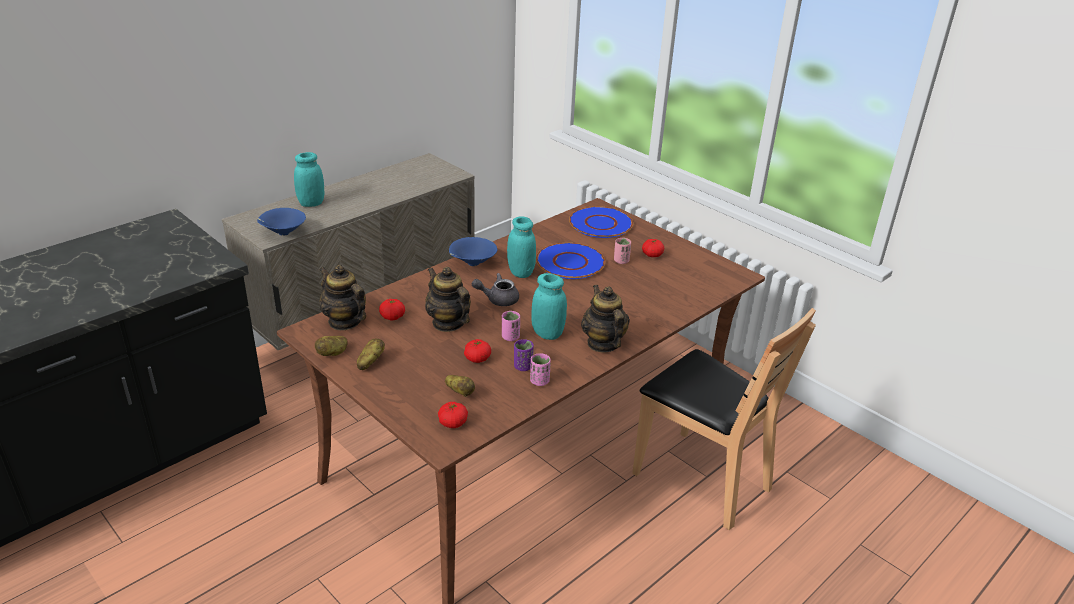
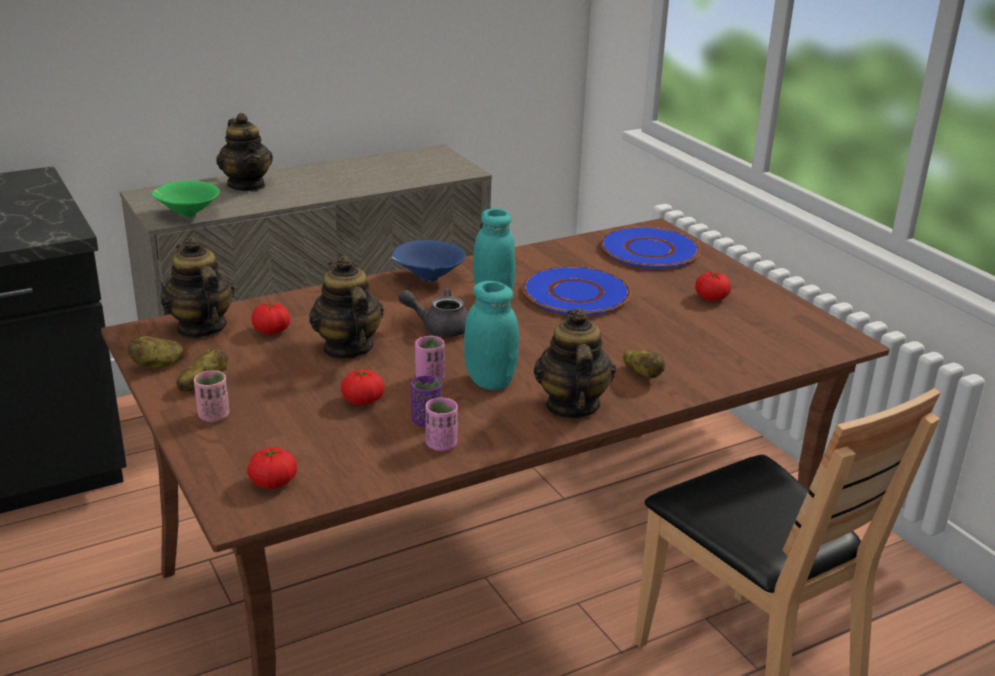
camera: 15 degrees right, 5 degrees down
blue bowl [257,208,306,236] -> green bowl [151,180,220,217]
turquoise jar [294,152,324,207] -> teapot [216,113,273,191]
potato [445,375,475,397] -> potato moved to [623,350,665,379]
pink cup [614,238,631,264] -> pink cup moved to [194,370,229,422]

